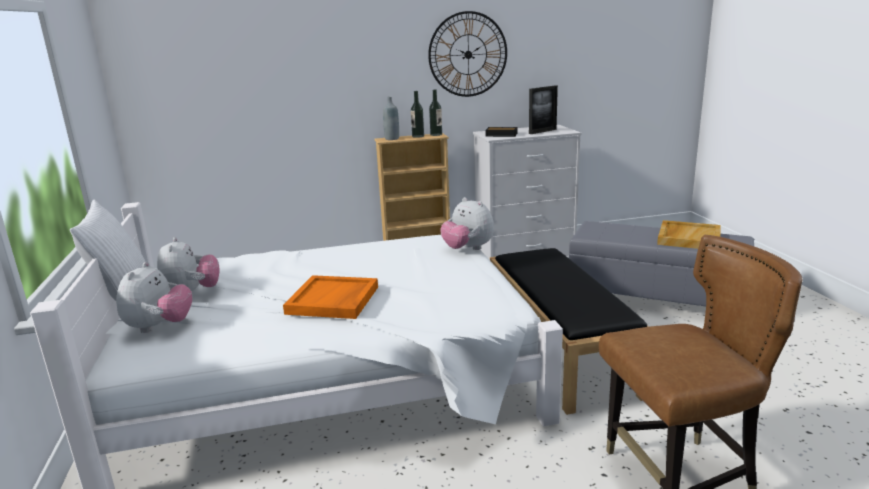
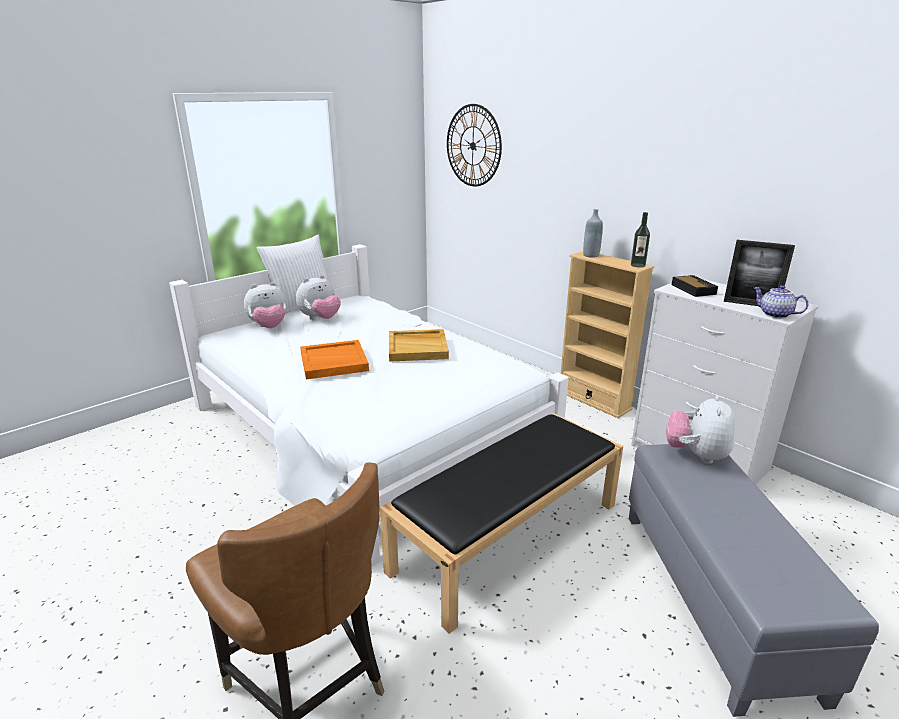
camera: 60 degrees right, 5 degrees up
bottle [411,91,424,138] -> none
wall clock [428,11,507,97] -> wall clock moved to [447,104,502,187]
plush toy [441,197,494,250] -> plush toy moved to [666,395,735,464]
beige tray [657,220,721,249] -> beige tray moved to [389,329,449,362]
none -> teapot [754,285,808,318]

